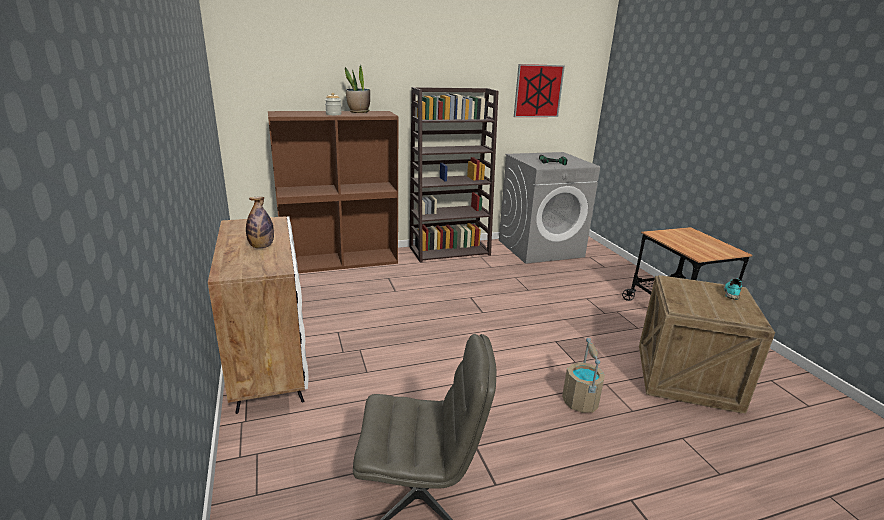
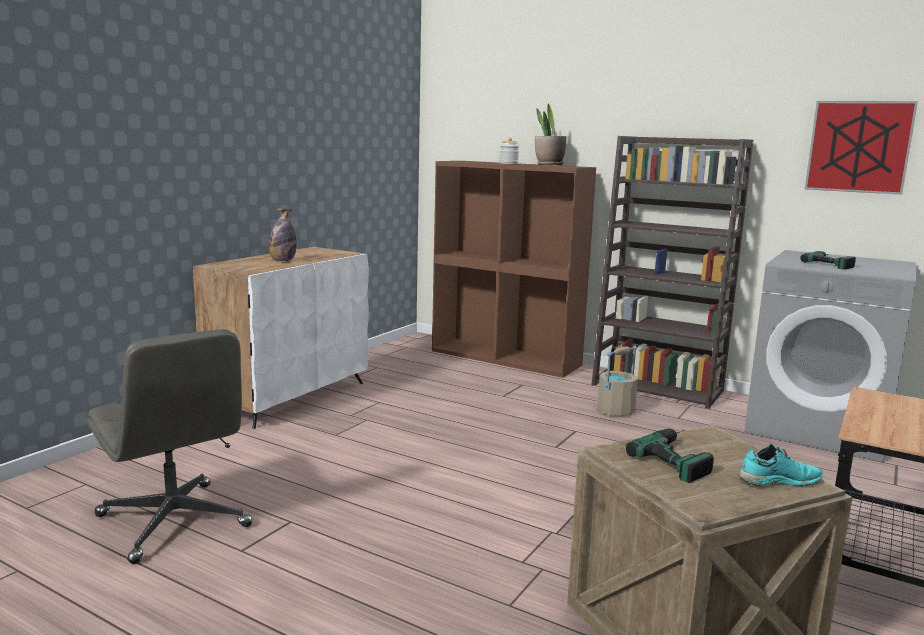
camera: 50 degrees right, 10 degrees down
beige bucket [562,338,605,413] -> beige bucket moved to [597,346,638,416]
none -> power drill [626,428,714,483]

